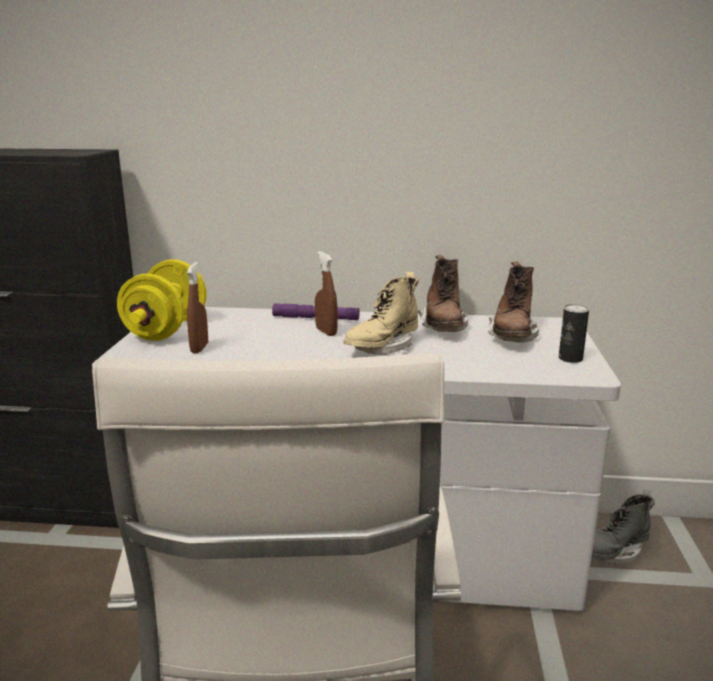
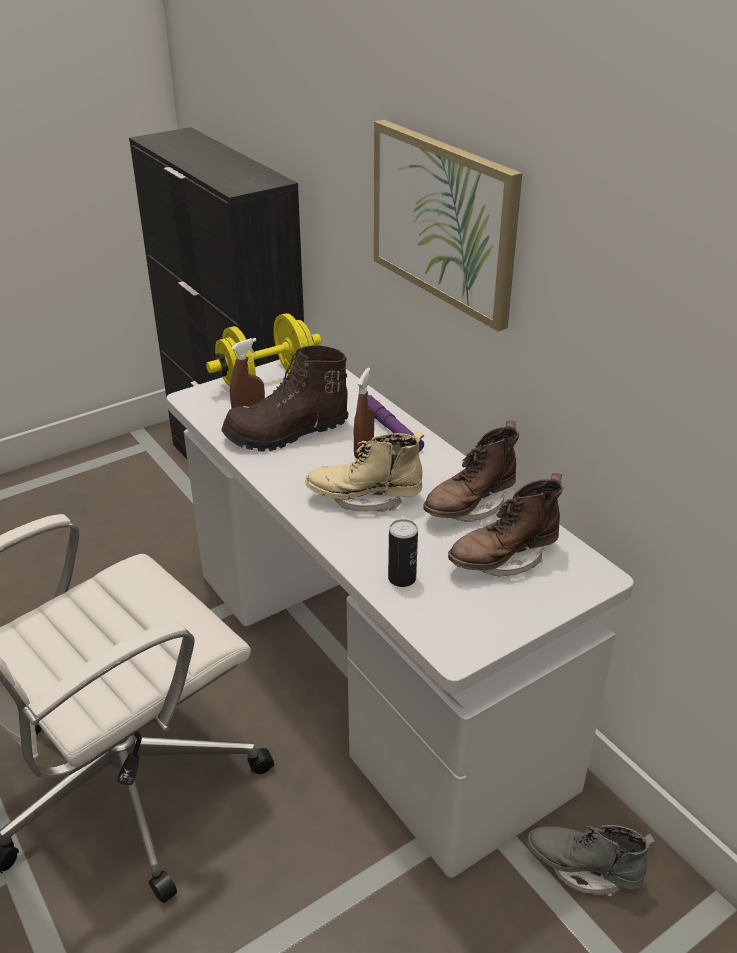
camera: 50 degrees right, 15 degrees up
can [559,304,589,363] -> can moved to [388,519,418,587]
none -> brown boot [221,345,349,452]
none -> picture [374,120,522,331]

